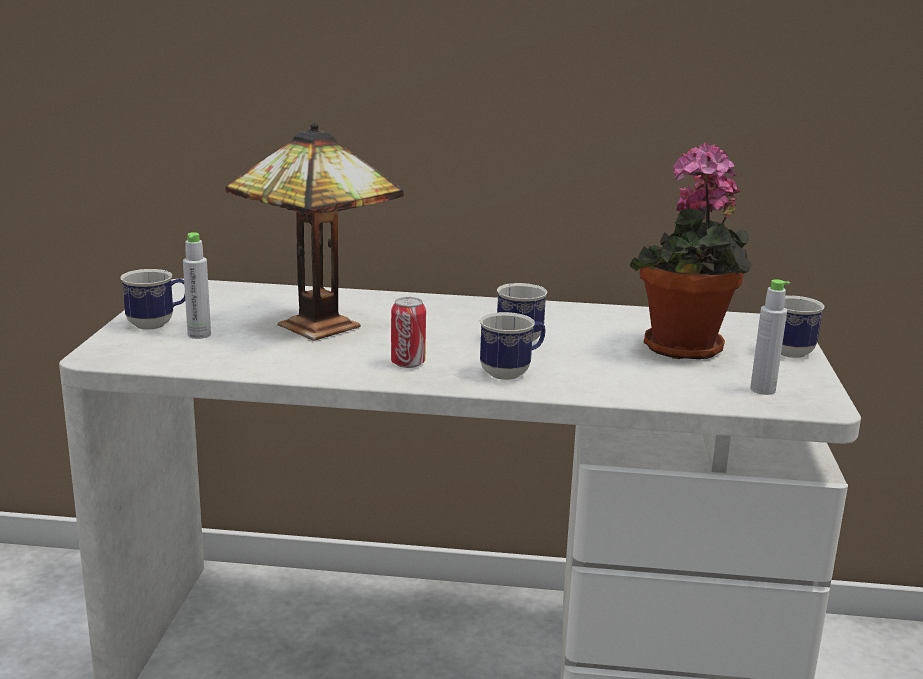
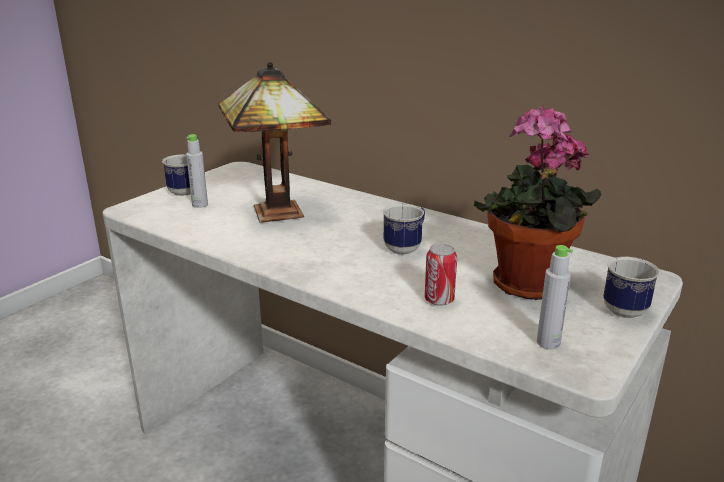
camera: 30 degrees right, 5 degrees up
can [391,297,426,368] -> can moved to [425,244,457,306]
mug [480,312,546,380] -> none

